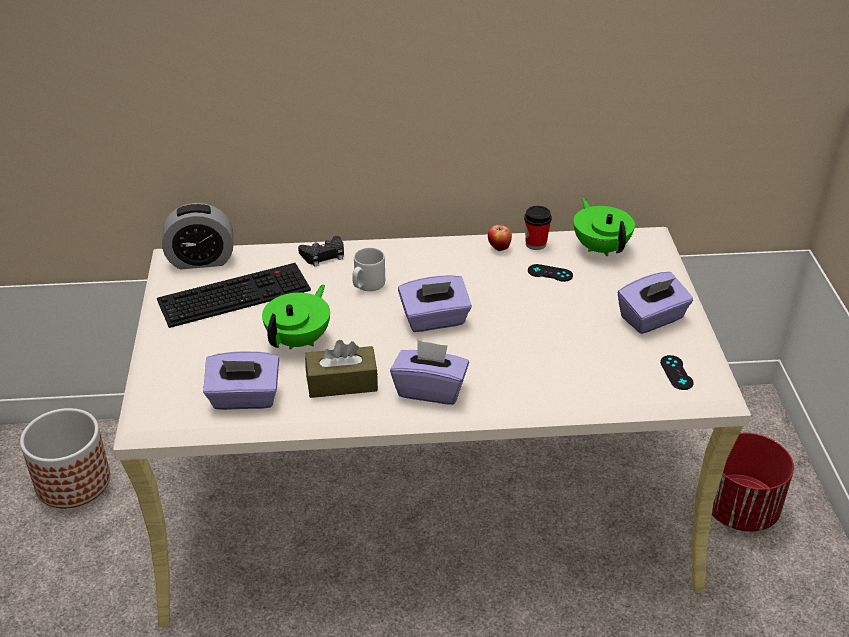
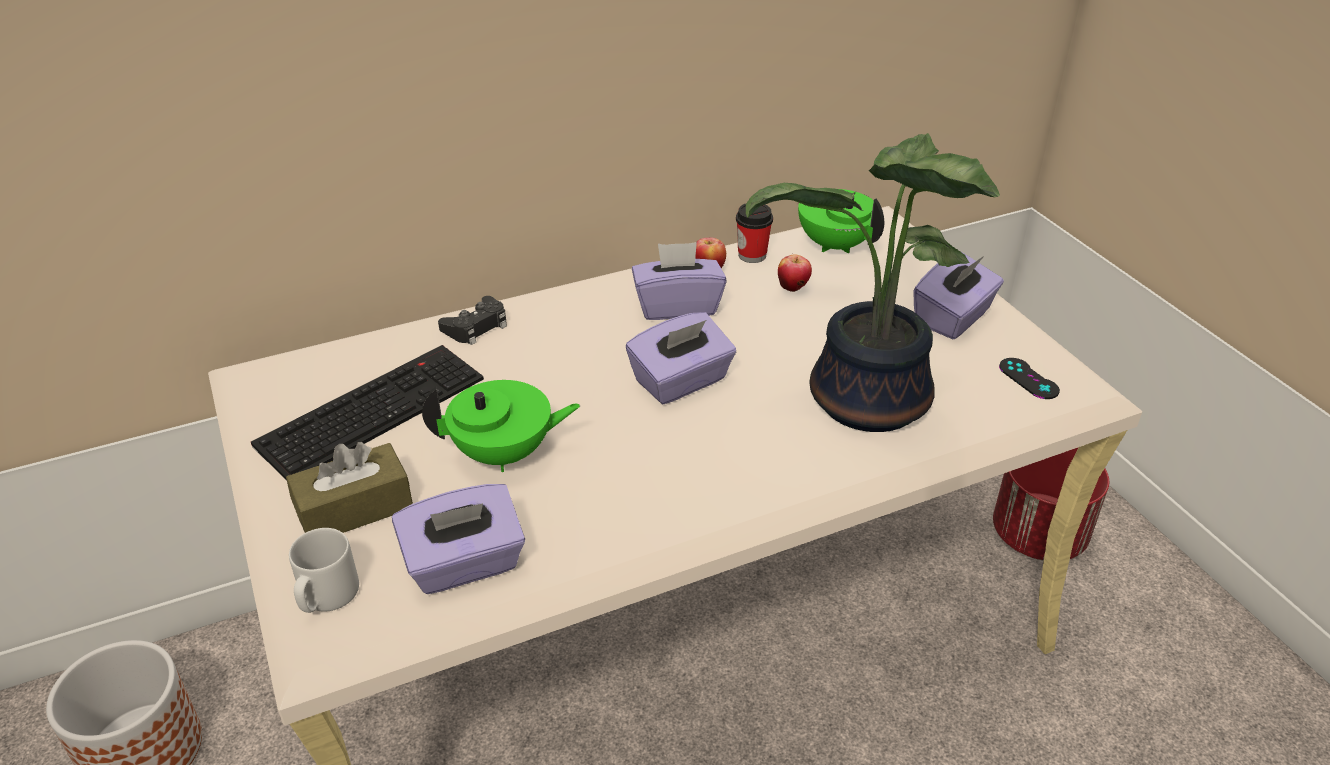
camera: 20 degrees left, 0 degrees up
alarm clock [162,203,233,269] -> none
green teapot [262,285,330,350] -> green teapot turned 75 degrees clockwise [422,380,581,472]
brown tissue box [305,340,378,398] -> brown tissue box moved to [286,442,413,533]
grey mug [352,248,385,291] -> grey mug moved to [289,528,359,613]
purple tissue box [390,340,469,405] -> purple tissue box moved to [632,242,727,320]
black game controller [528,264,573,282] -> apple [778,254,812,292]
none -> potted plant [746,133,1000,432]

